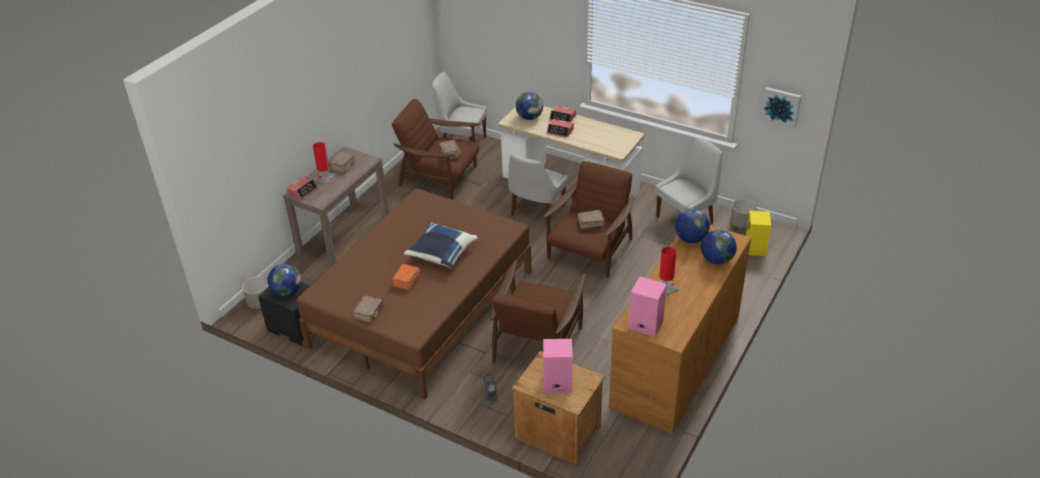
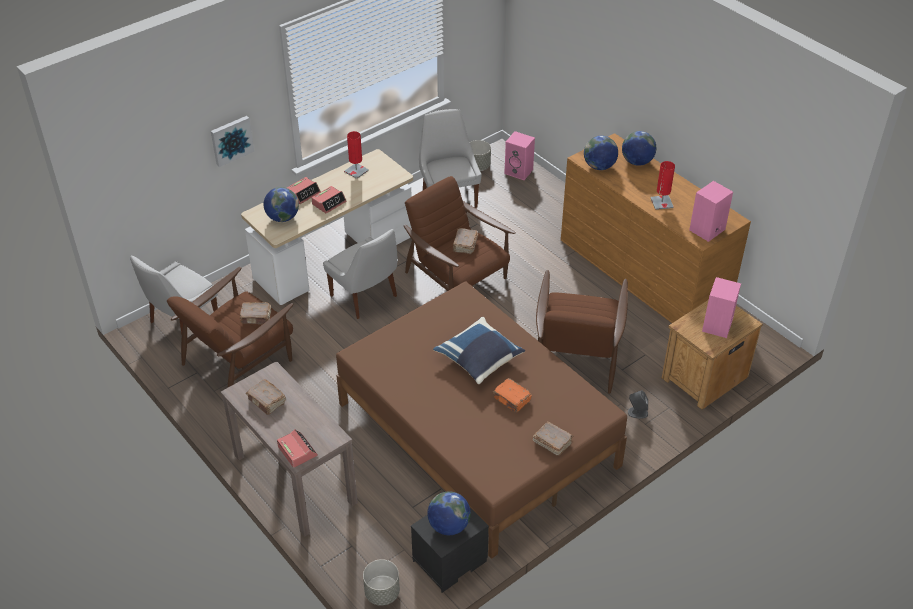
camera: 70 degrees left, 5 degrees up
red table lamp [313,142,335,184] -> red table lamp moved to [344,131,369,179]
brown armchair [490,260,585,364] -> brown armchair turned 60 degrees clockwise [536,270,628,394]
yellow speaker [746,211,771,256] -> pink speaker [504,131,535,180]
picture [760,87,801,128] -> picture moved to [211,116,254,167]

